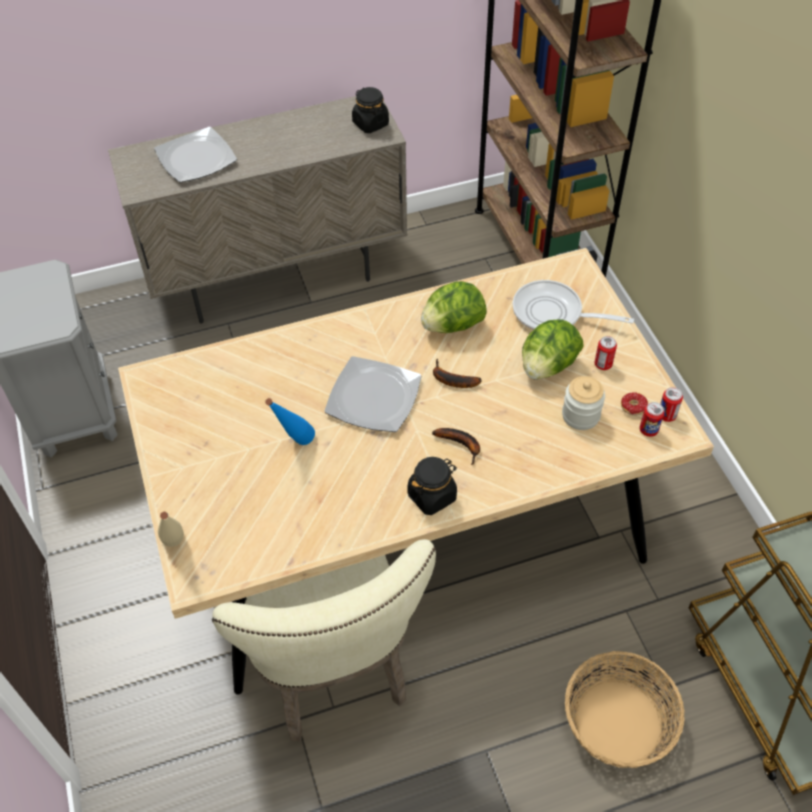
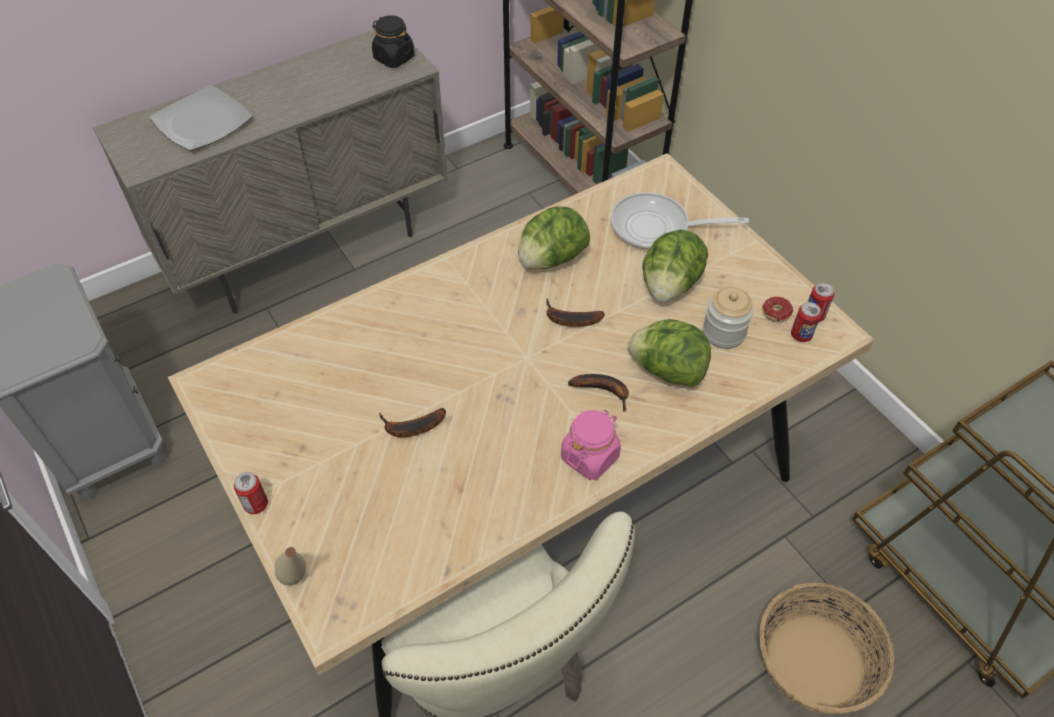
camera: 15 degrees left, 0 degrees up
blue bottle [265,398,315,445] -> banana [379,408,446,437]
plate [324,356,421,432] -> none
black jar [407,457,457,515] -> pink jar [561,410,621,480]
can [595,336,617,370] -> can moved to [234,472,268,514]
none -> lettuce [628,319,711,387]

